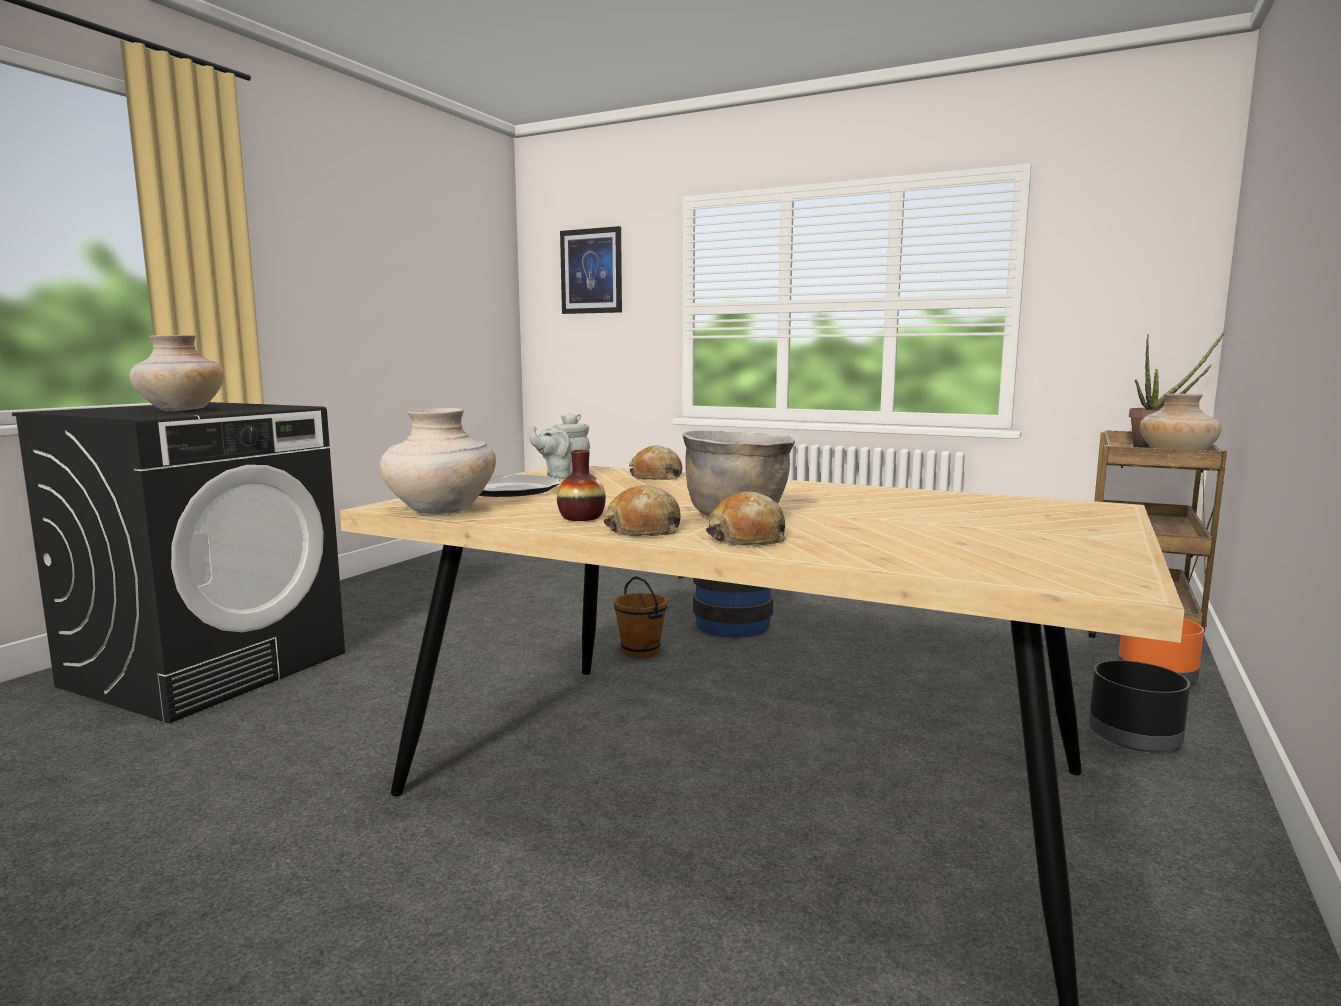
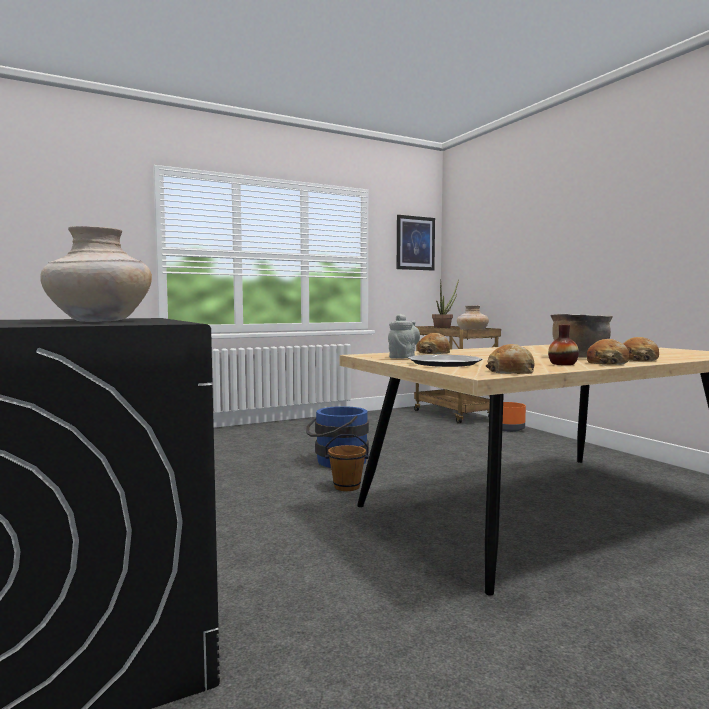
camera: 55 degrees left, 5 degrees down
beige vase [380,408,496,514] -> bread [486,344,535,374]
grey teapot [529,413,590,479] -> grey teapot turned 150 degrees counterclockwise [388,314,420,358]
picture [560,226,622,314] -> picture moved to [397,215,435,270]
black planter [1089,660,1190,752] -> none

